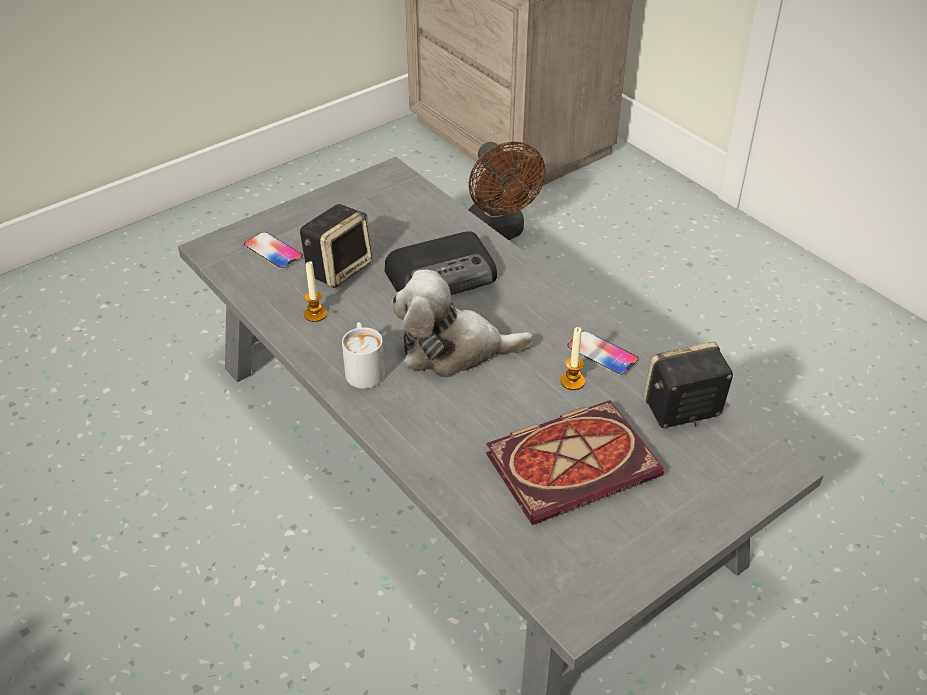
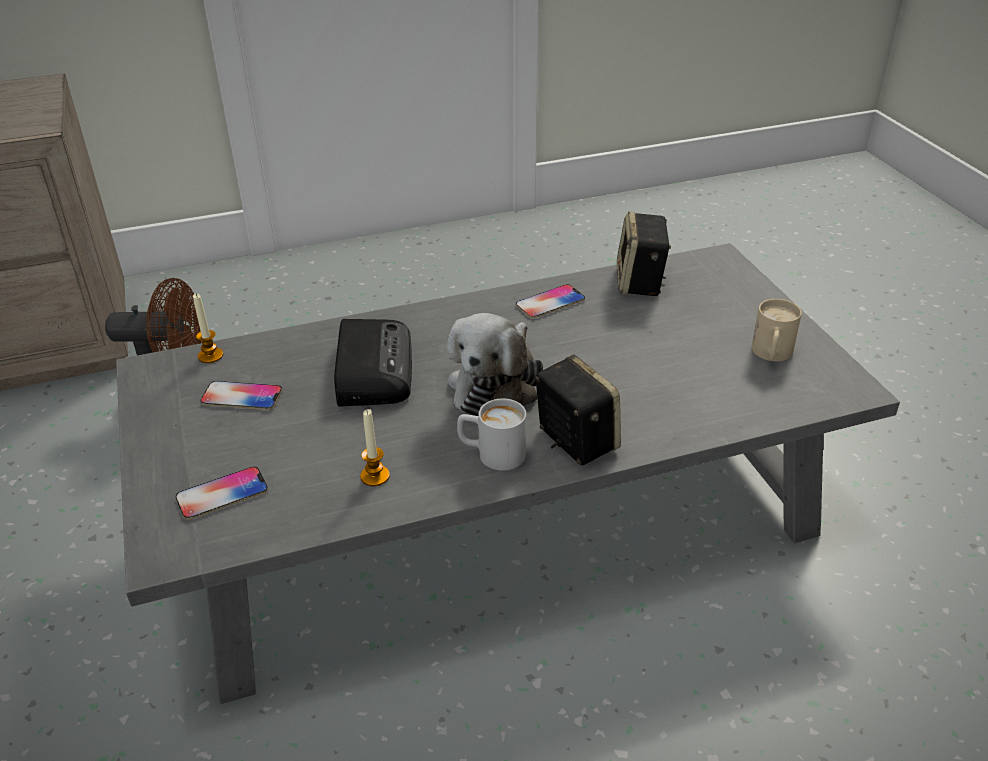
camera: 70 degrees left, 5 degrees down
speaker [300,204,373,288] -> speaker moved to [535,354,621,465]
book [486,400,664,525] -> none
candle [561,327,585,390] -> candle moved to [193,294,223,363]
none -> phone [200,381,282,410]
none -> beige mug [752,299,802,361]

